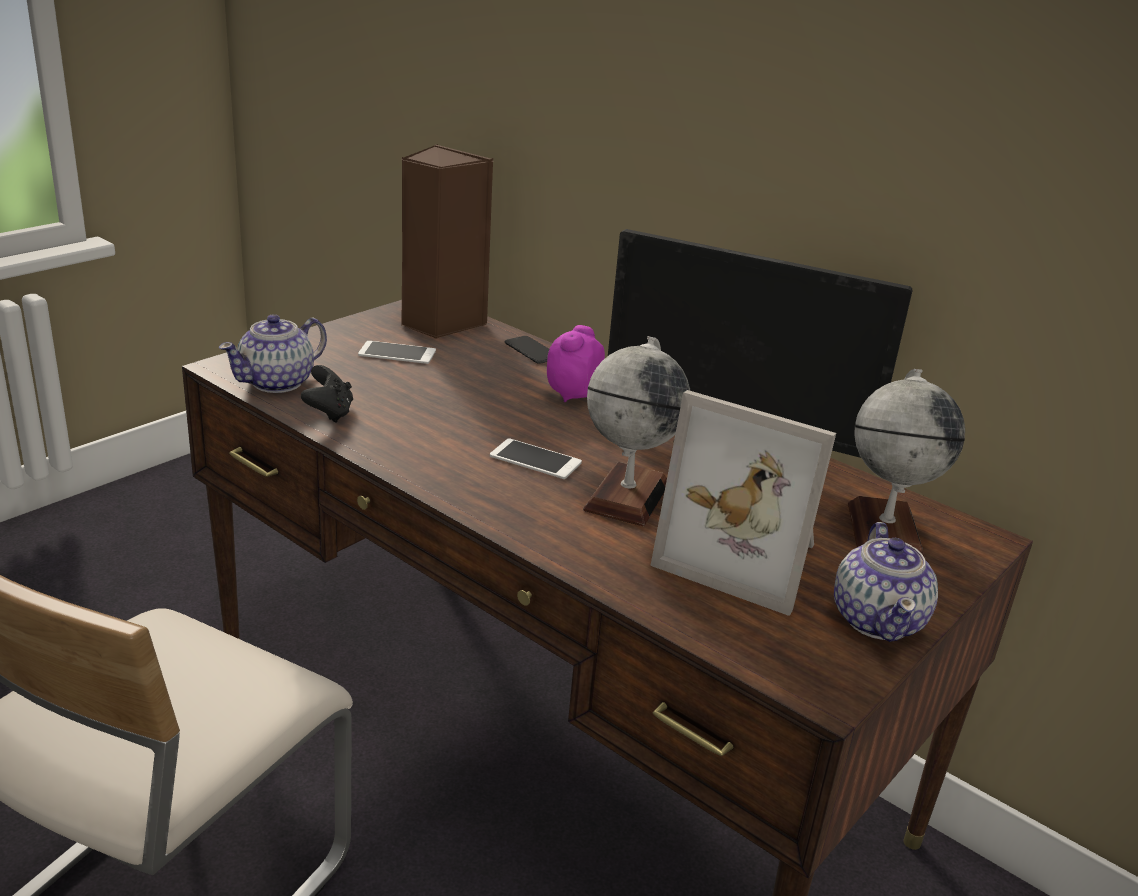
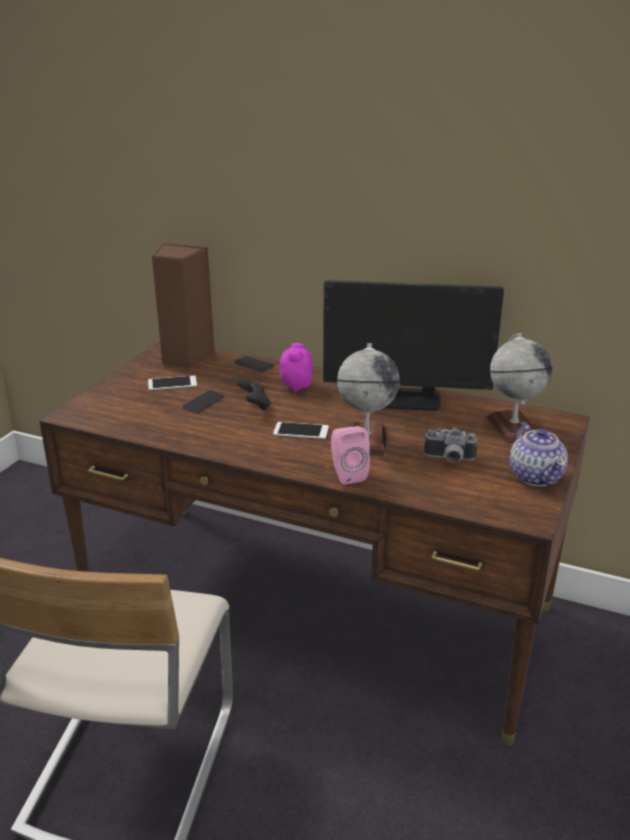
camera: 15 degrees left, 0 degrees up
teapot [219,314,327,393] -> none
black game controller [301,365,353,423] -> black game controller moved to [237,378,271,411]
picture frame [650,390,836,616] -> camera [424,427,478,463]
none -> phone [183,391,224,412]
none -> pink speaker [331,426,370,485]

